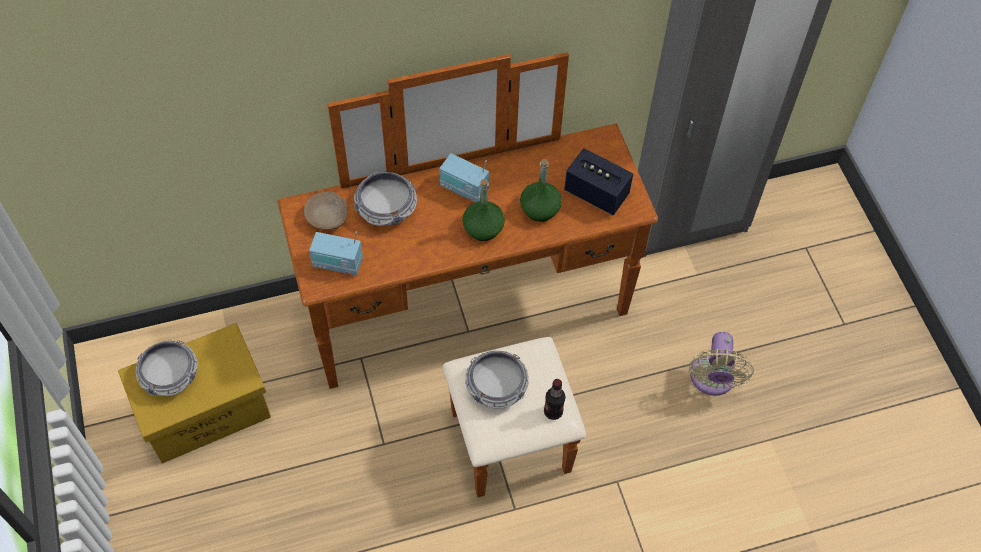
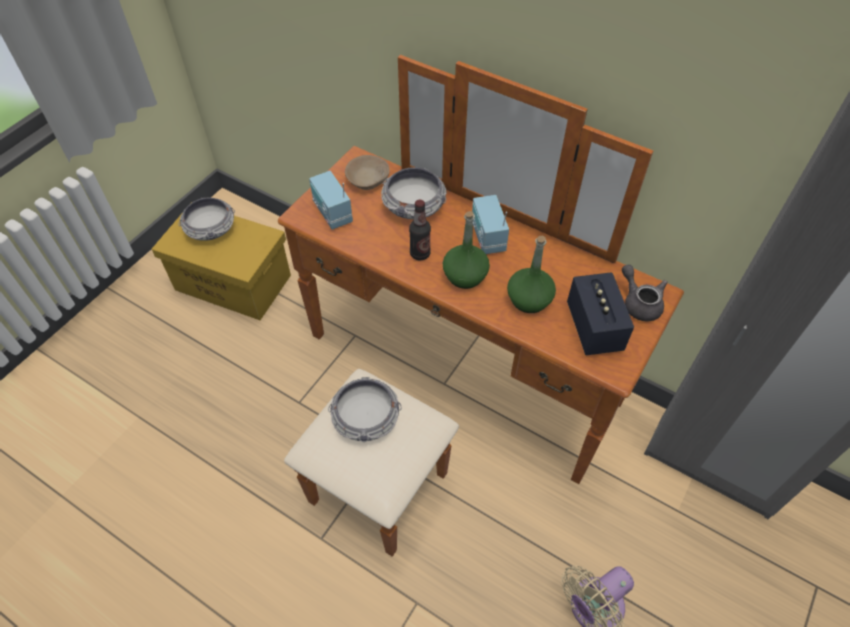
camera: 50 degrees right, 5 degrees down
bottle [544,379,565,420] -> bottle moved to [409,200,431,261]
none -> grey teapot [622,265,667,321]

